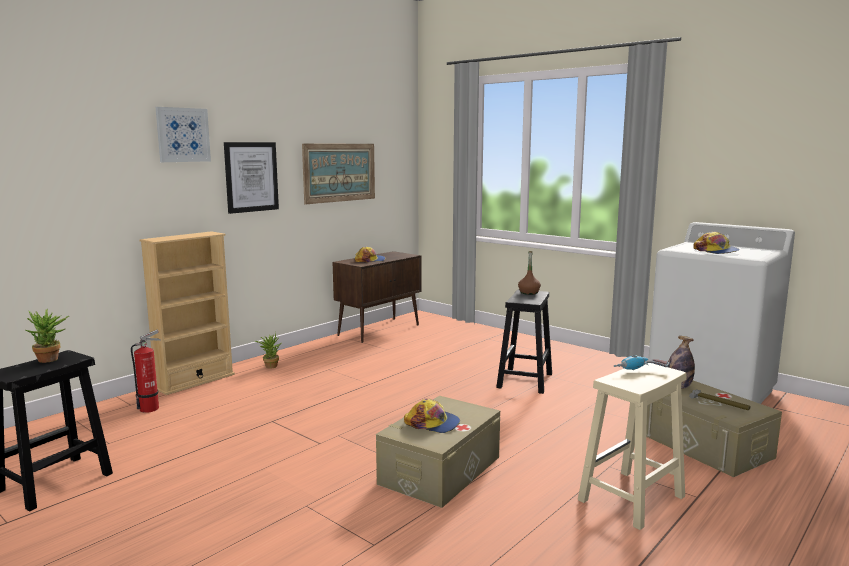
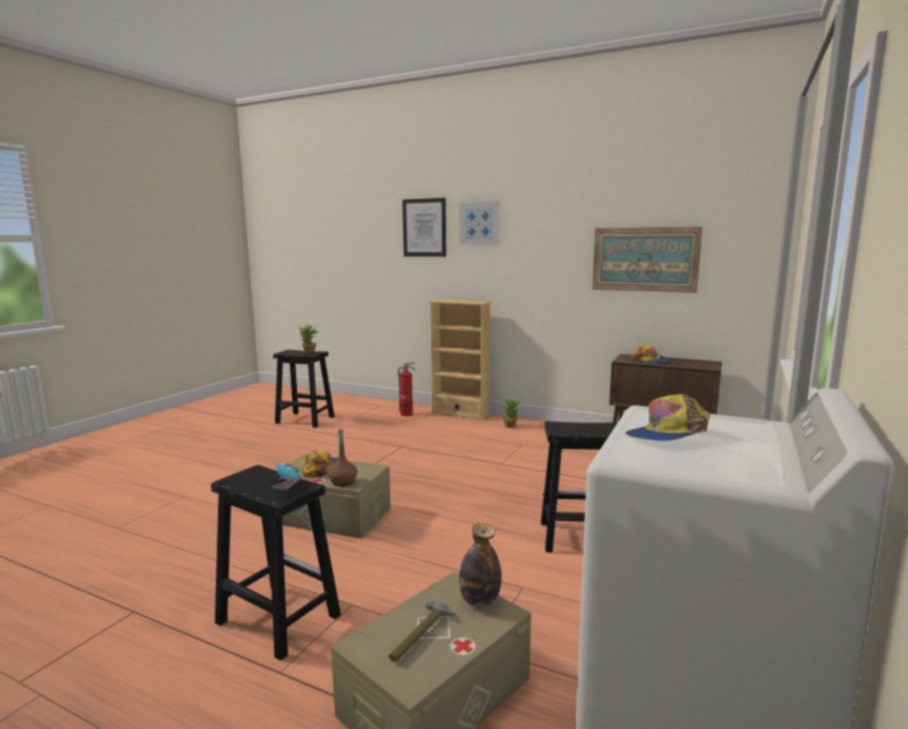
camera: 75 degrees right, 0 degrees up
picture [224,142,279,214] -> picture moved to [402,198,446,257]
cap [404,399,460,433] -> cap turned 135 degrees counterclockwise [300,450,338,478]
brown bottle [518,251,541,295] -> brown bottle moved to [328,429,357,486]
beige stool [578,363,687,530] -> black stool [211,465,341,661]

